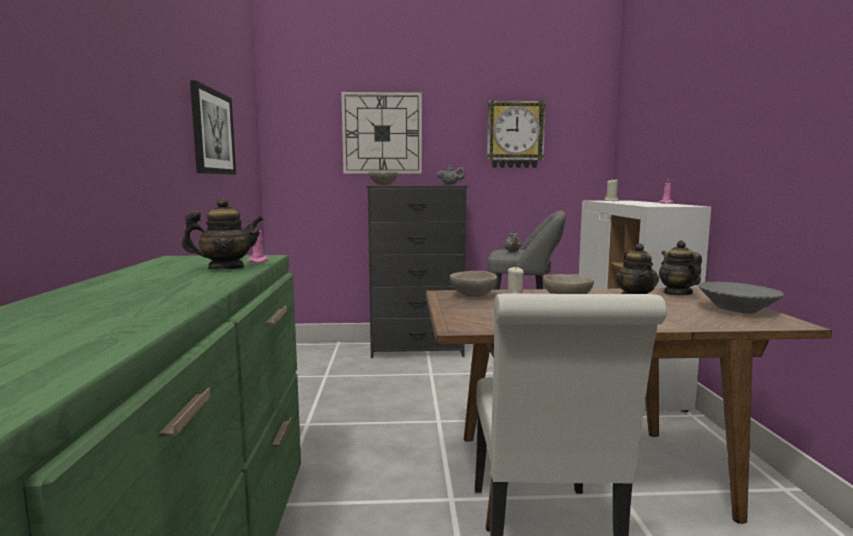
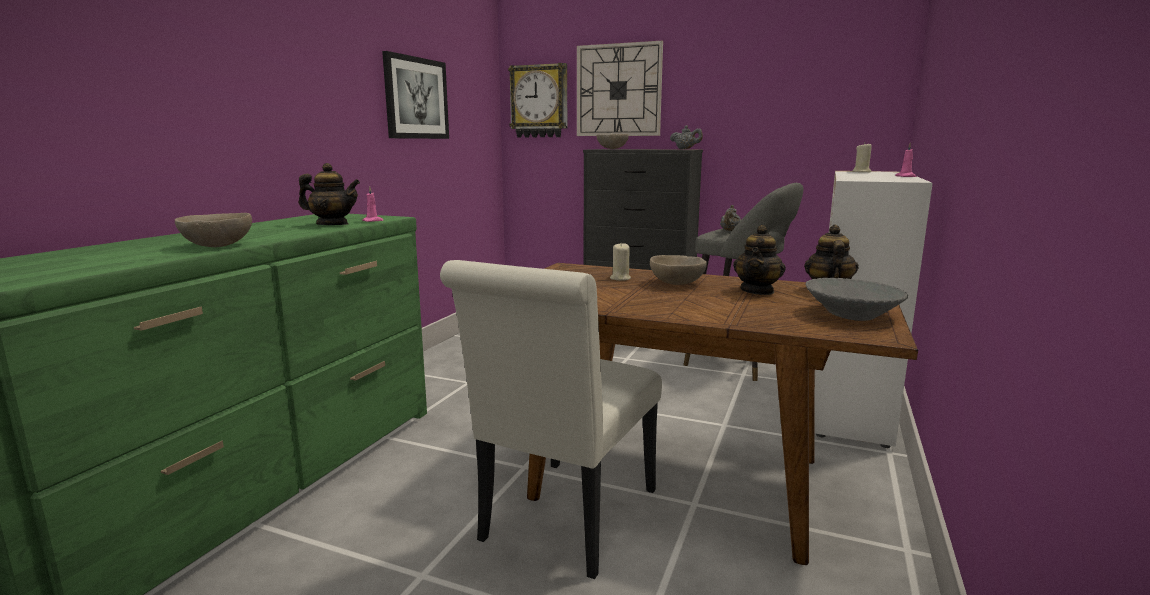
camera: 25 degrees right, 5 degrees up
beige bowl [450,271,497,297] -> beige bowl moved to [175,213,252,247]
wall clock [487,100,546,168] -> wall clock moved to [508,63,567,137]

